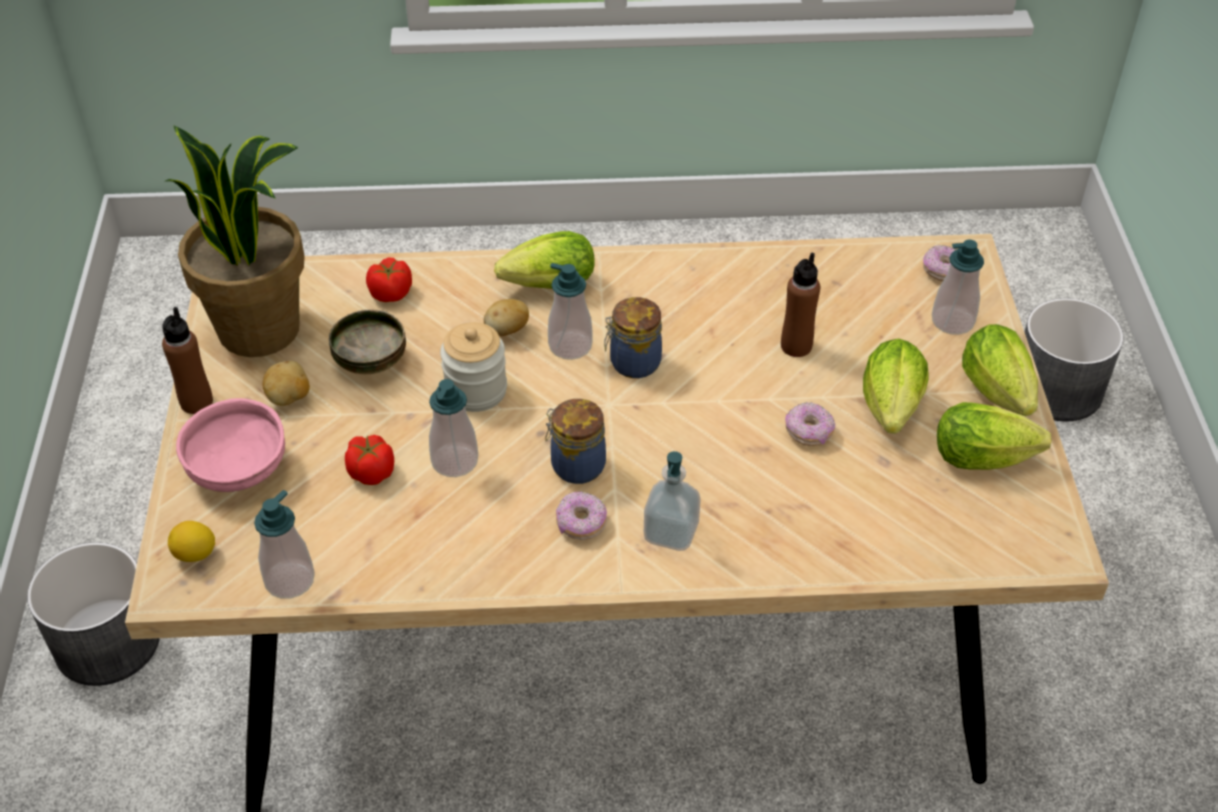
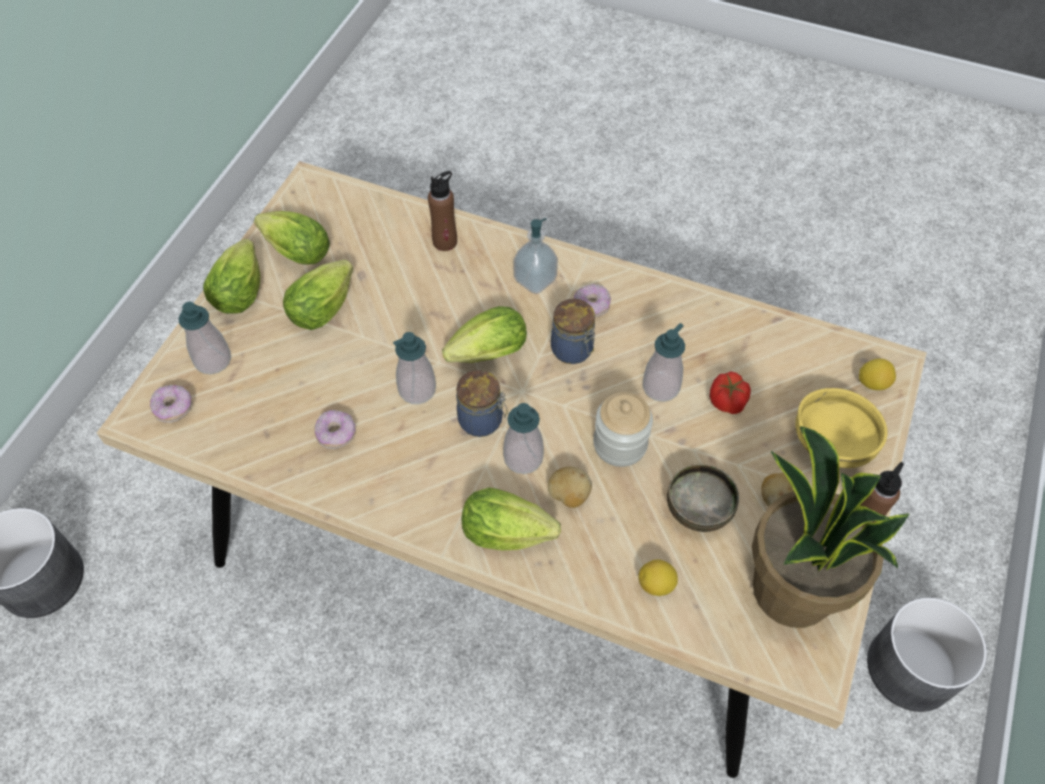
camera: 155 degrees left, 10 degrees up
pink bowl [176,398,285,492] -> yellow bowl [795,388,888,468]
soap dispenser [254,490,315,599] -> soap dispenser moved to [393,332,436,404]
tomato [366,258,412,302] -> lemon [639,559,678,596]
brown bottle [781,252,820,357] -> brown bottle moved to [428,171,457,251]
donut [785,402,835,446] -> donut moved to [315,410,356,449]
none -> lettuce [442,306,527,363]

